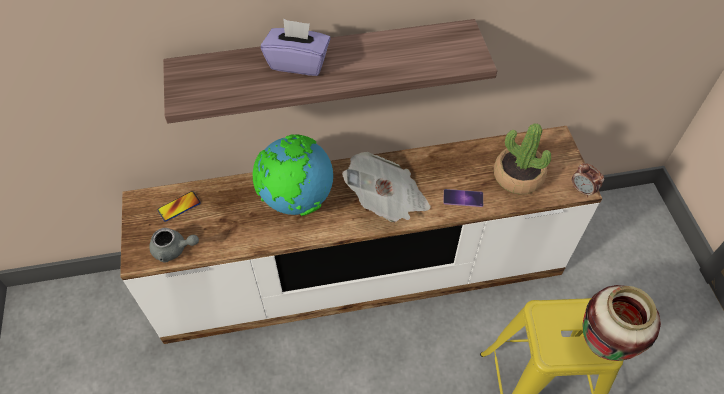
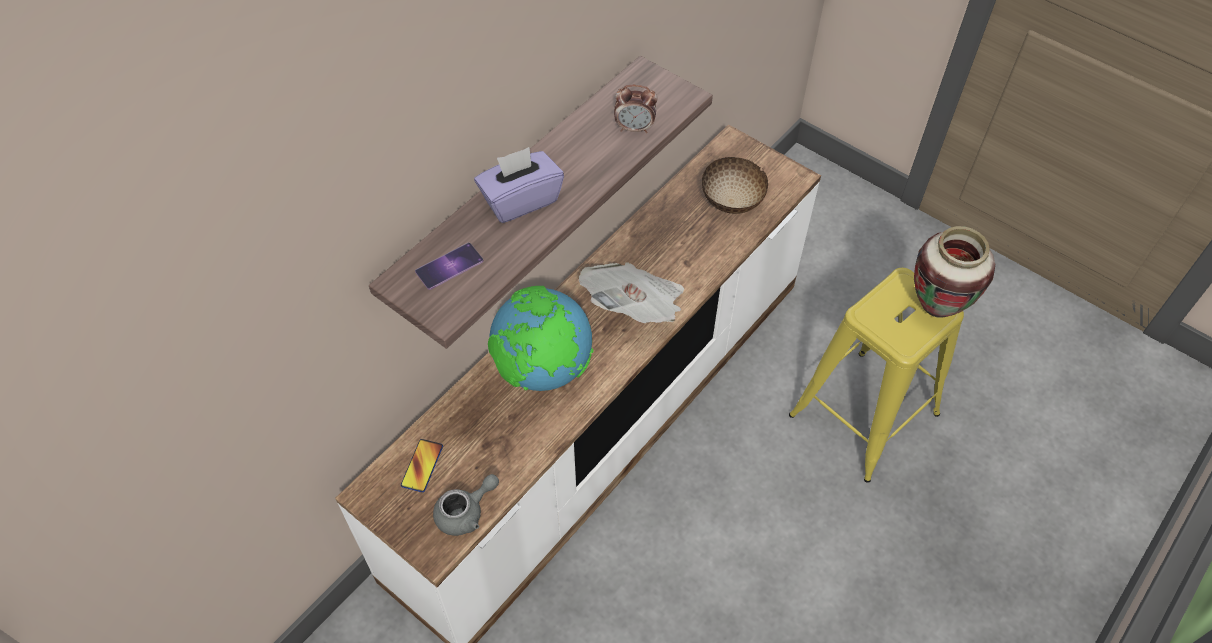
camera: 40 degrees left, 0 degrees up
phone [443,189,483,207] -> phone moved to [415,242,483,290]
potted plant [494,123,551,194] -> bowl [702,157,768,214]
alarm clock [572,163,604,198] -> alarm clock moved to [614,85,658,133]

